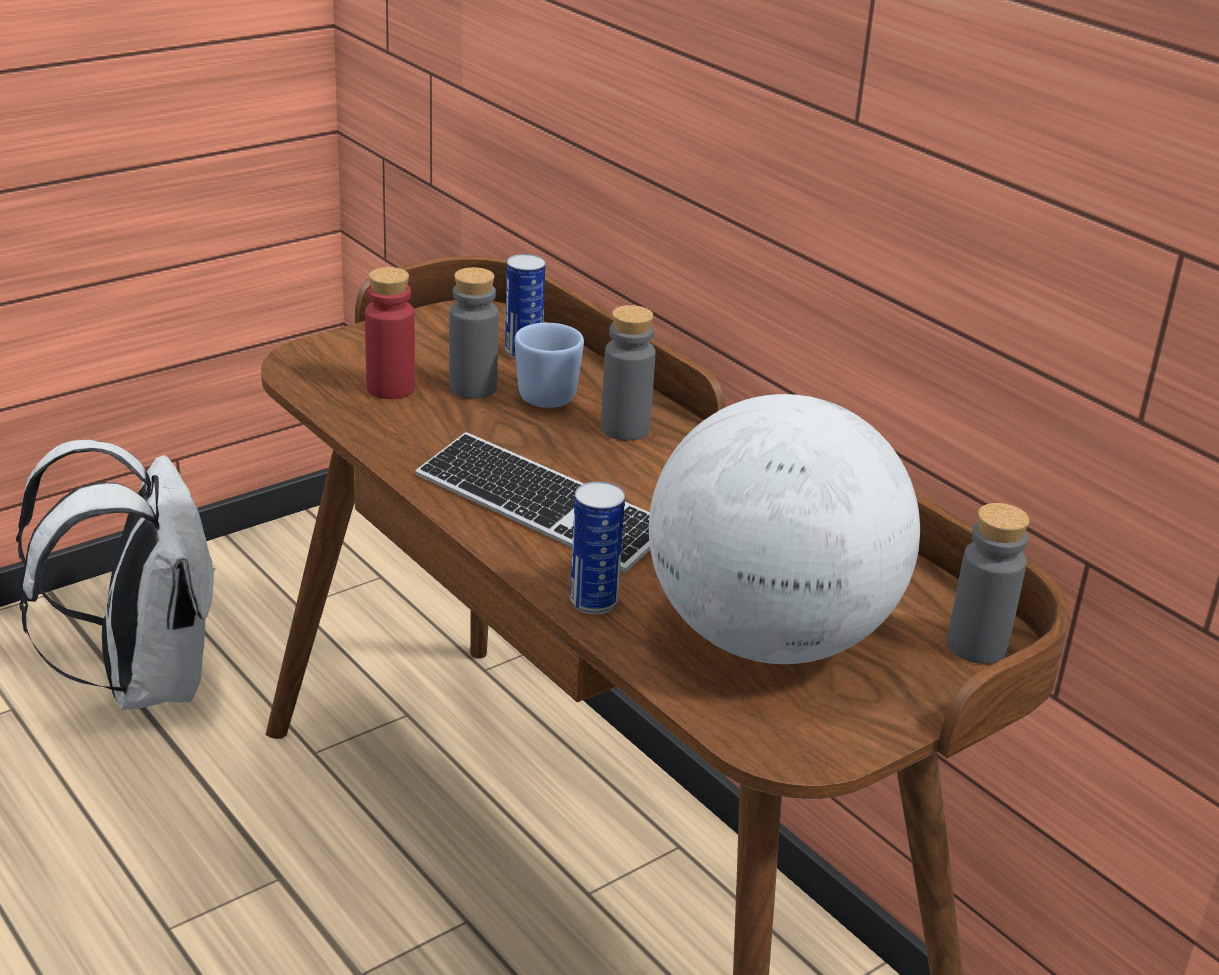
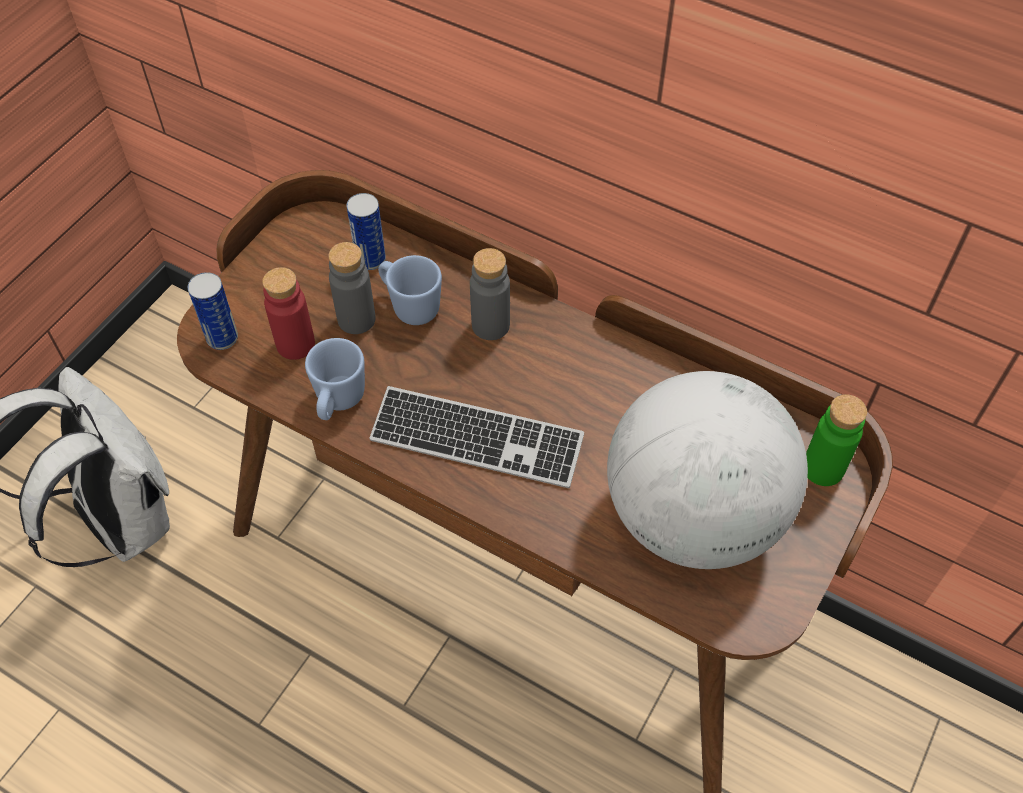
camera: 20 degrees left, 25 degrees up
can [570,482,625,614] -> can moved to [188,272,238,350]
grey bottle [947,503,1029,664] -> green bottle [806,394,867,486]
none -> blue mug [305,338,365,420]

